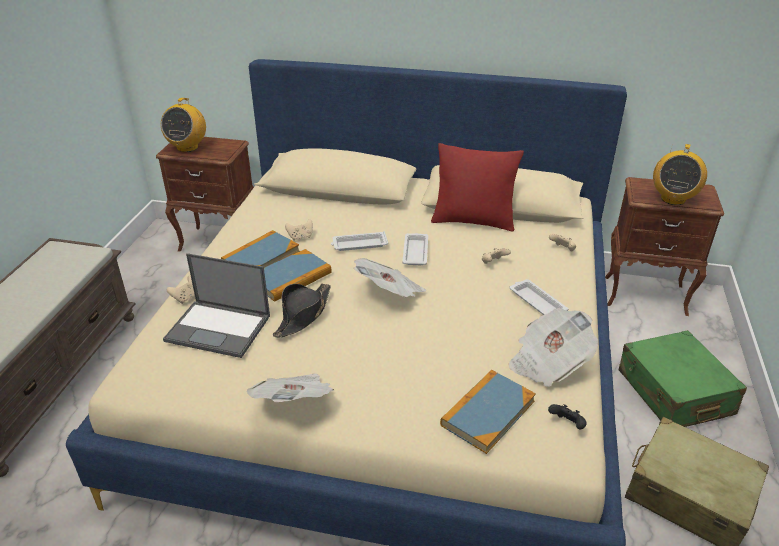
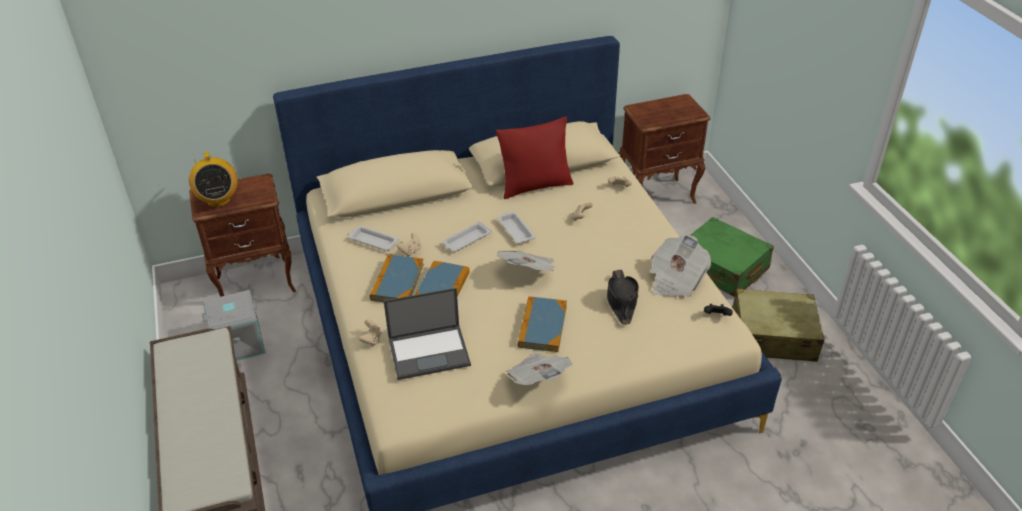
camera: 30 degrees left, 5 degrees up
black hat [273,284,331,338] -> black hat moved to [607,270,639,325]
book [440,370,536,454] -> book moved to [518,296,567,352]
white tray [510,279,569,315] -> white tray moved to [348,226,399,251]
radio [653,144,707,205] -> none
none -> grey storage box [202,290,266,361]

